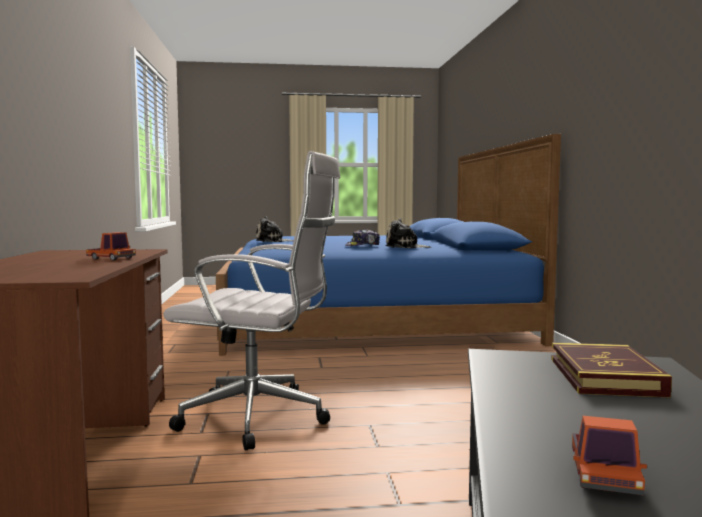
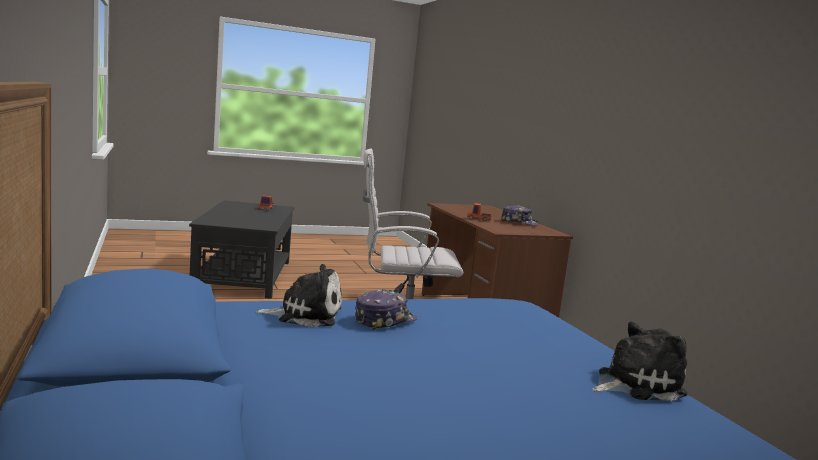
camera: 165 degrees right, 5 degrees up
book [551,343,672,398] -> none
none -> cap [501,205,539,225]

